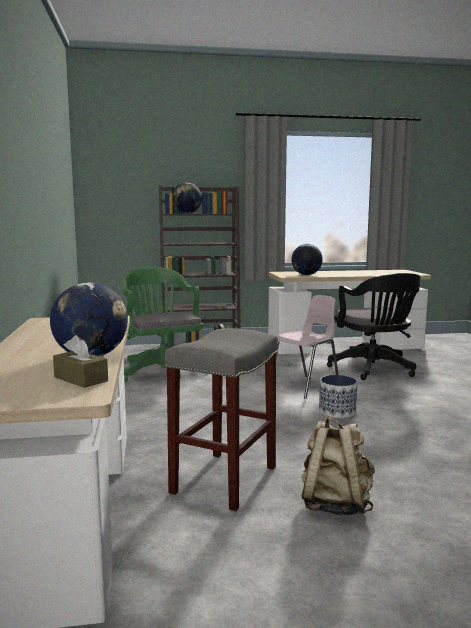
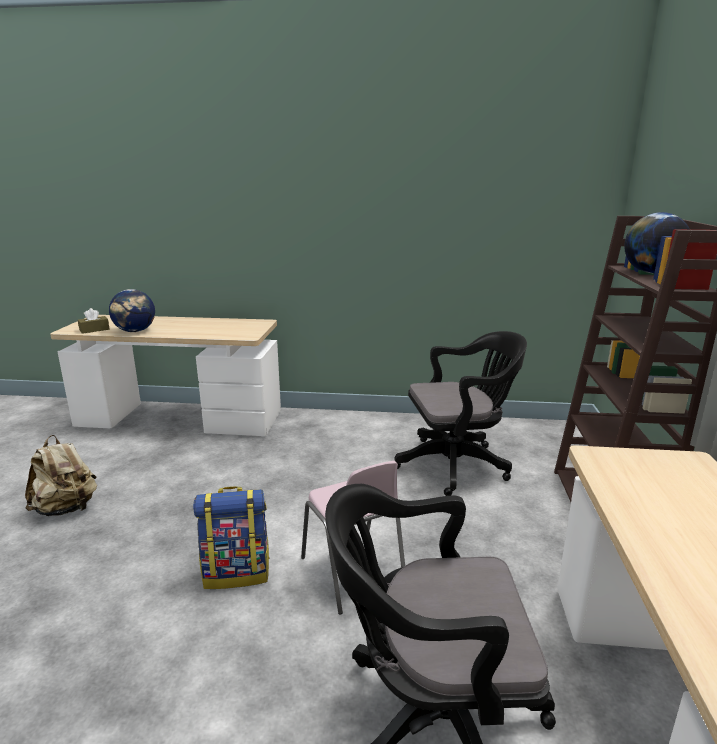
camera: 105 degrees right, 10 degrees up
green office chair [122,267,203,382] -> black office chair [394,331,527,496]
grey stool [164,328,278,511] -> none
globe [291,244,323,275] -> none
planter [319,375,357,418] -> backpack [193,486,270,589]

